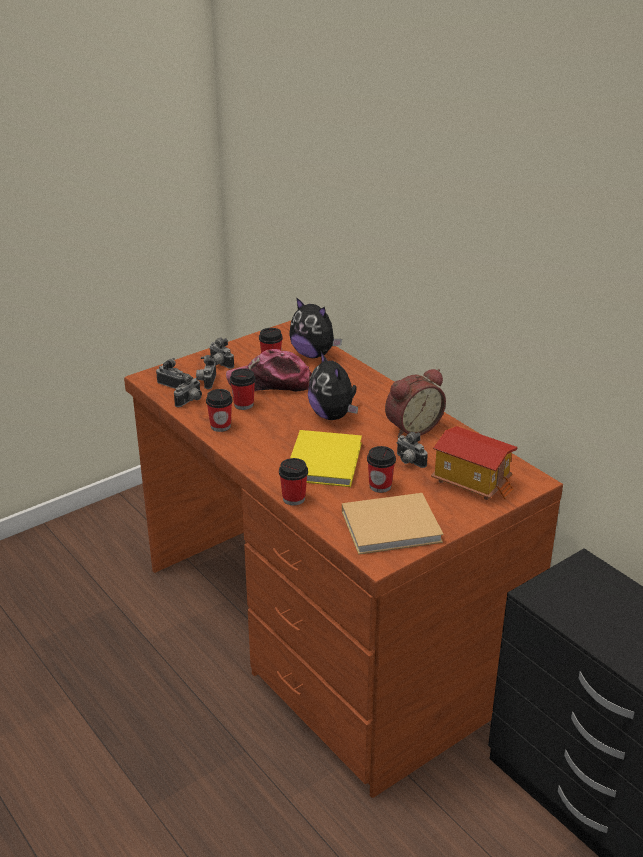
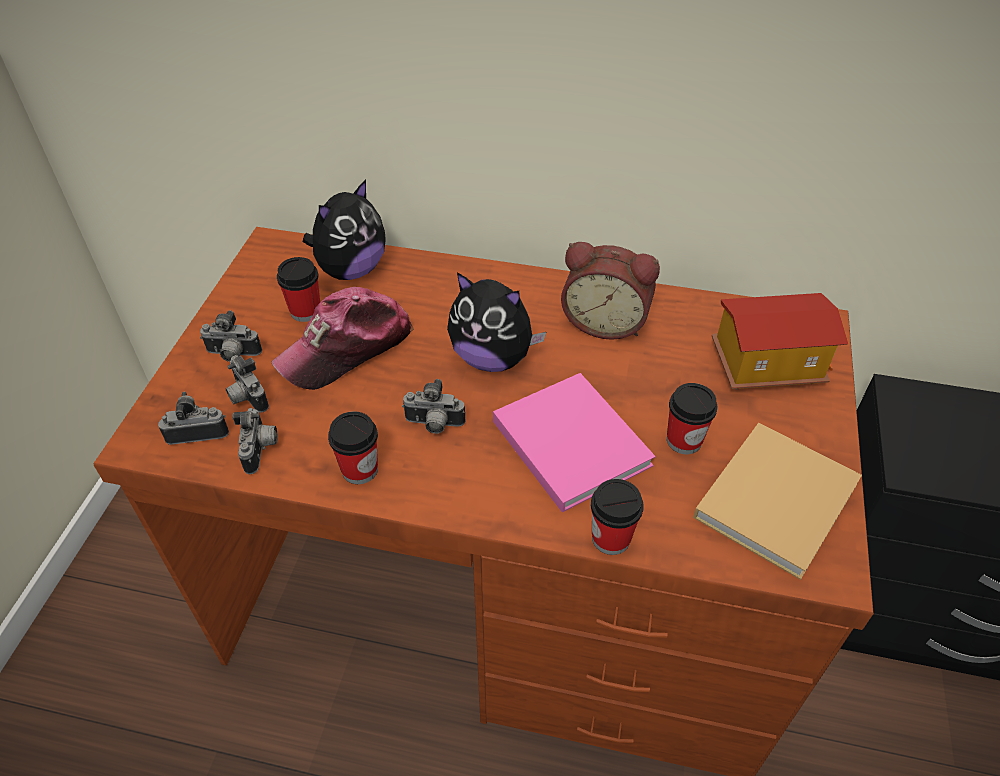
camera: 40 degrees left, 15 degrees up
cup [230,368,256,410] -> none
plush toy [290,297,342,358] -> plush toy turned 45 degrees counterclockwise [303,179,386,280]
yellow book [290,430,362,487] -> pink book [493,373,656,513]
alarm clock [385,369,446,437] -> alarm clock turned 90 degrees clockwise [561,242,660,340]
camera [396,432,428,468] -> camera moved to [402,379,465,434]

